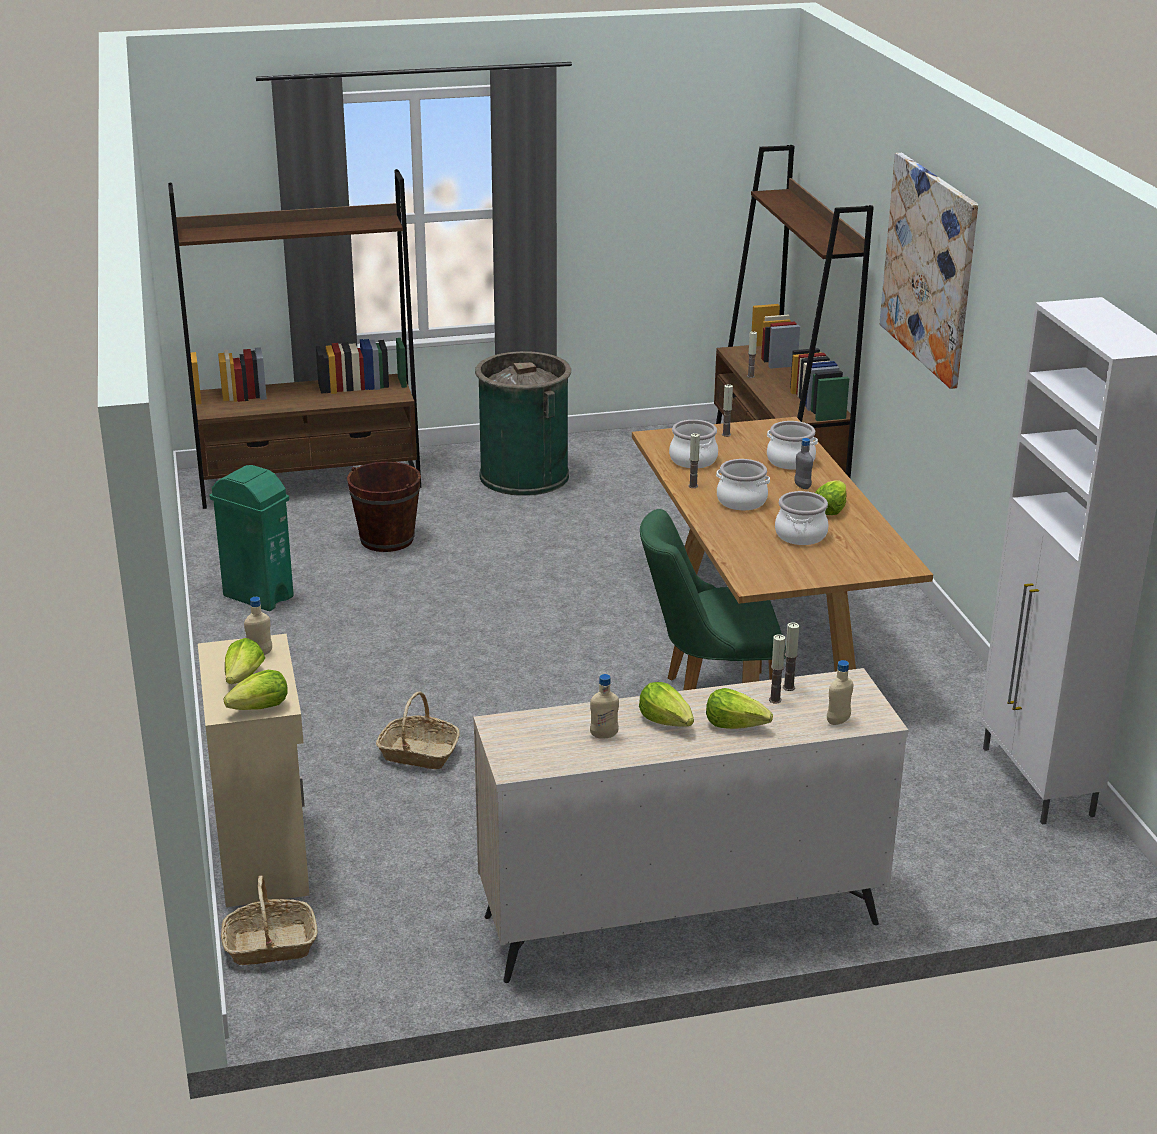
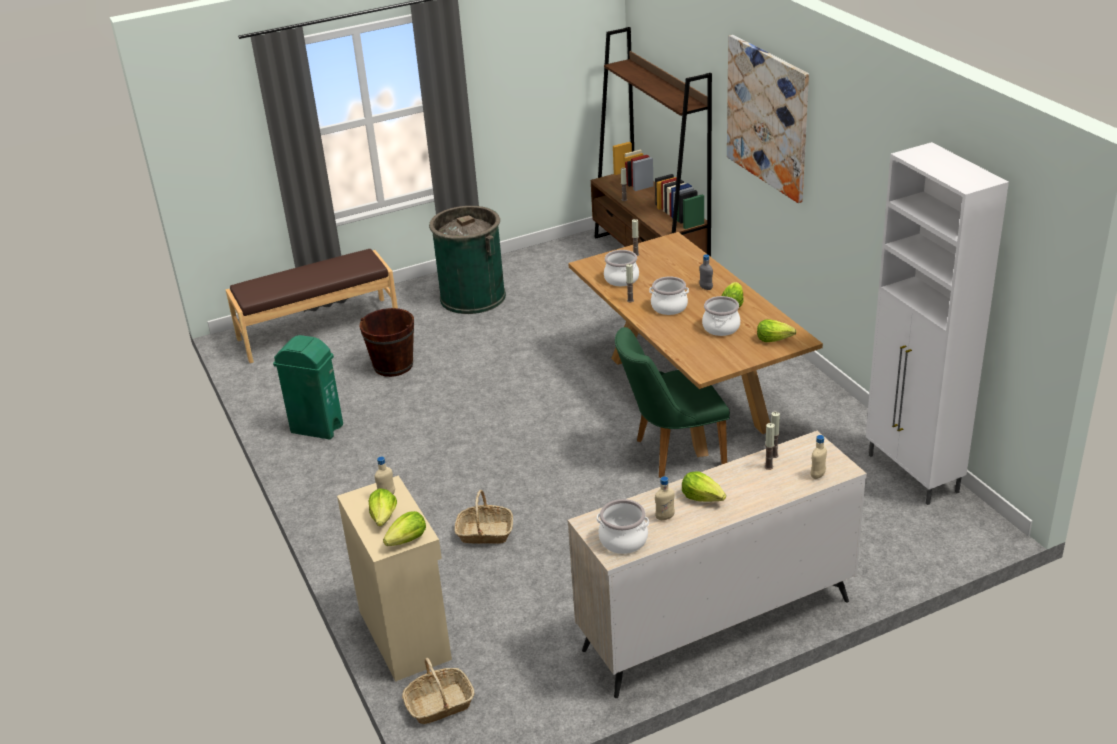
camera: 10 degrees left, 5 degrees up
brown bookcase [168,169,421,509] -> brown bench [226,249,398,363]
lettuce [706,688,773,729] -> lettuce moved to [757,319,797,342]
cooking pot [767,421,818,470] -> cooking pot moved to [597,499,649,554]

